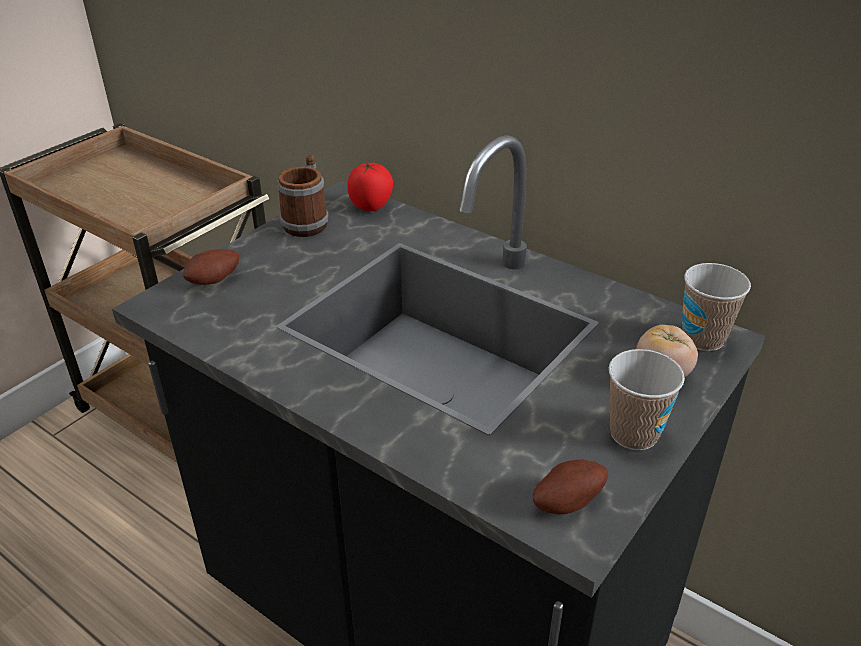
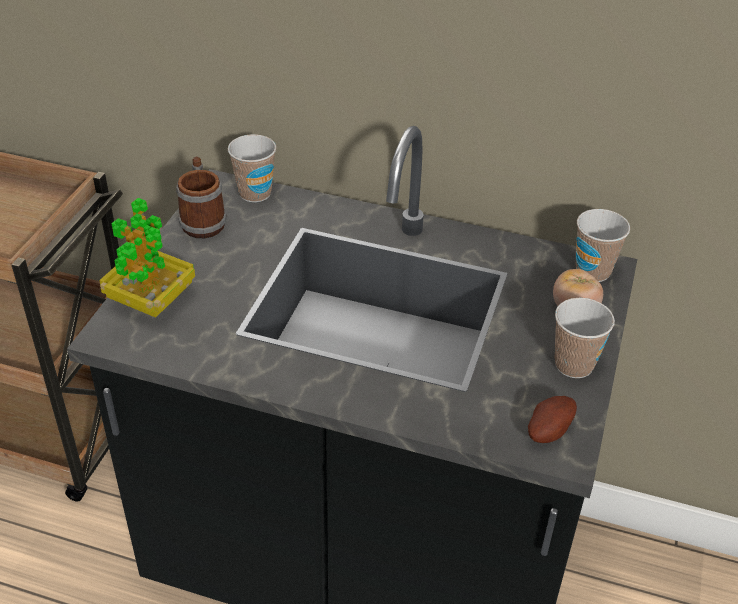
camera: 20 degrees left, 5 degrees up
potato [182,249,239,285] -> potted plant [99,198,195,318]
tomato [347,163,393,211] -> cup [228,134,276,202]

